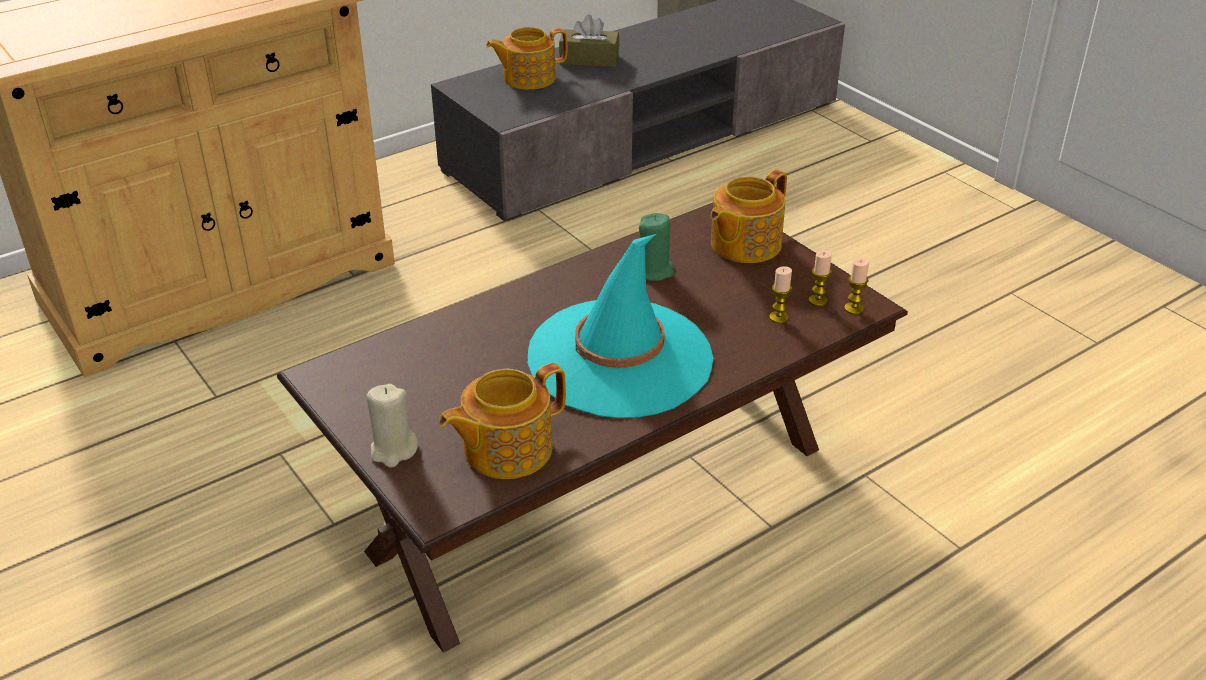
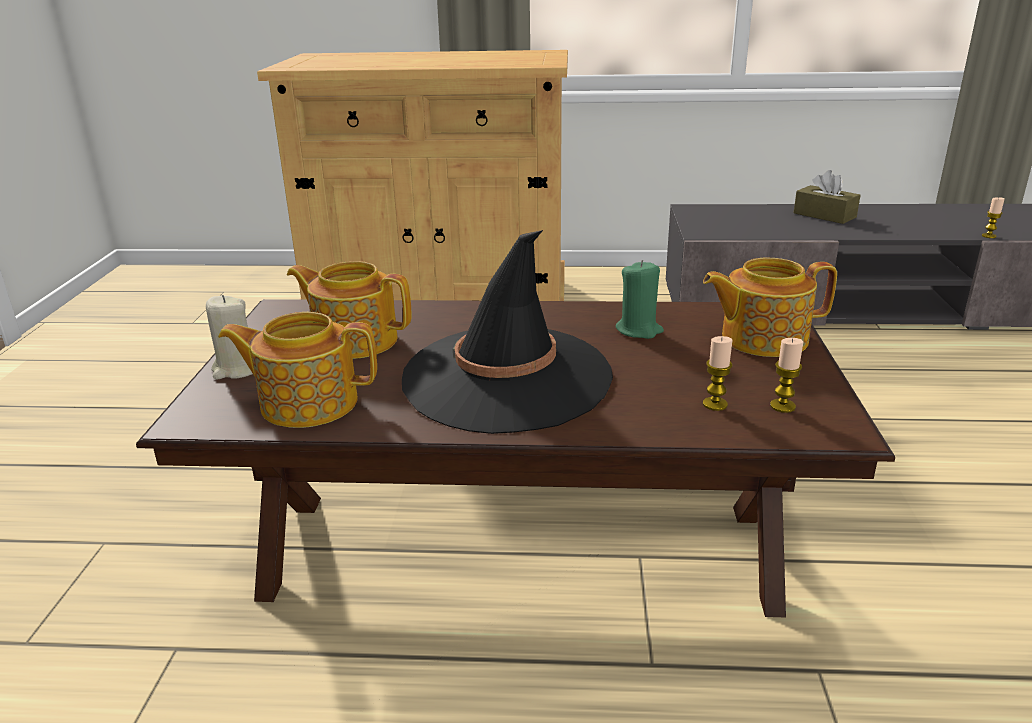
camera: 40 degrees right, 10 degrees down
teapot [486,27,567,90] -> teapot moved to [287,261,411,359]
turquoise hat [528,234,714,418] -> black hat [402,230,613,434]
candle [845,258,869,315] -> candle moved to [982,197,1005,238]

